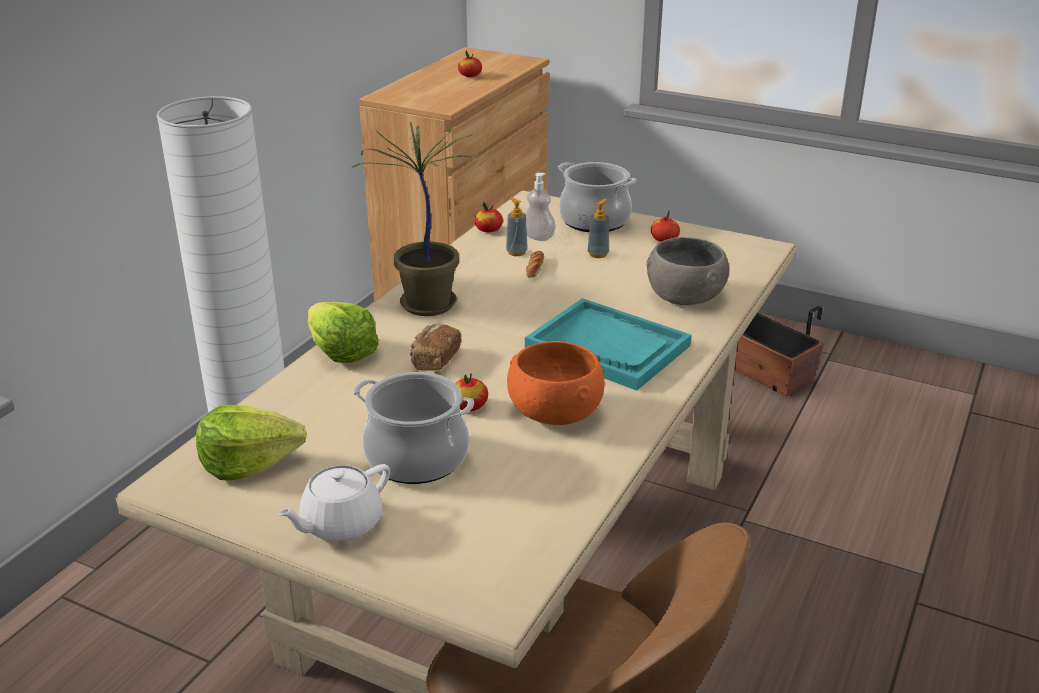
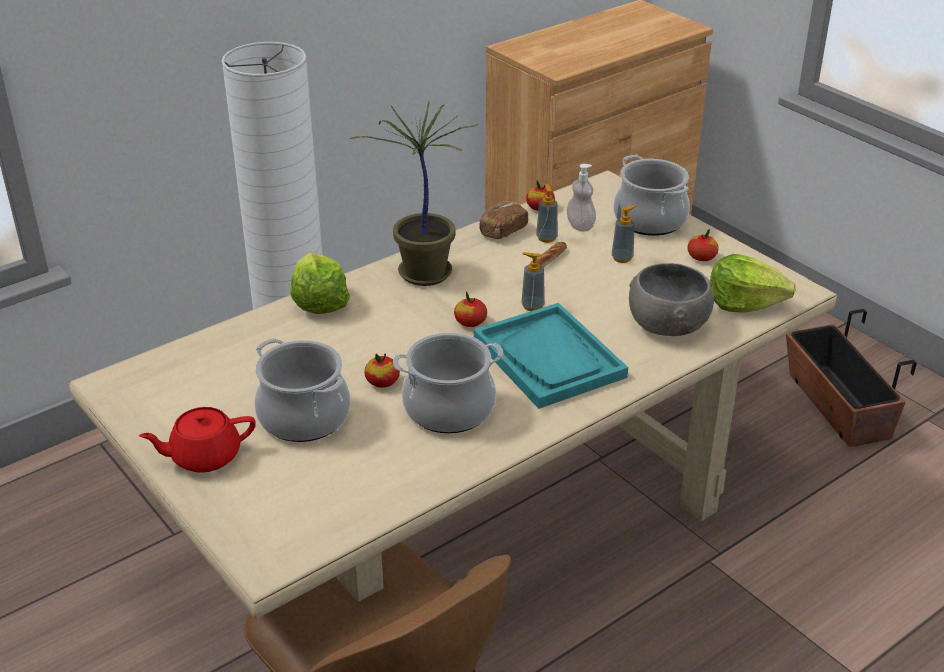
camera: 25 degrees right, 5 degrees up
lettuce [196,405,307,481] -> lettuce moved to [710,254,796,313]
white teapot [277,464,390,542] -> red teapot [139,407,256,473]
bread [410,323,461,371] -> bread moved to [479,201,528,239]
apple [458,51,482,77] -> apple moved to [454,292,487,327]
orange bowl [507,341,605,425] -> cooking pot [393,333,504,433]
none -> soap dispenser [522,252,545,311]

